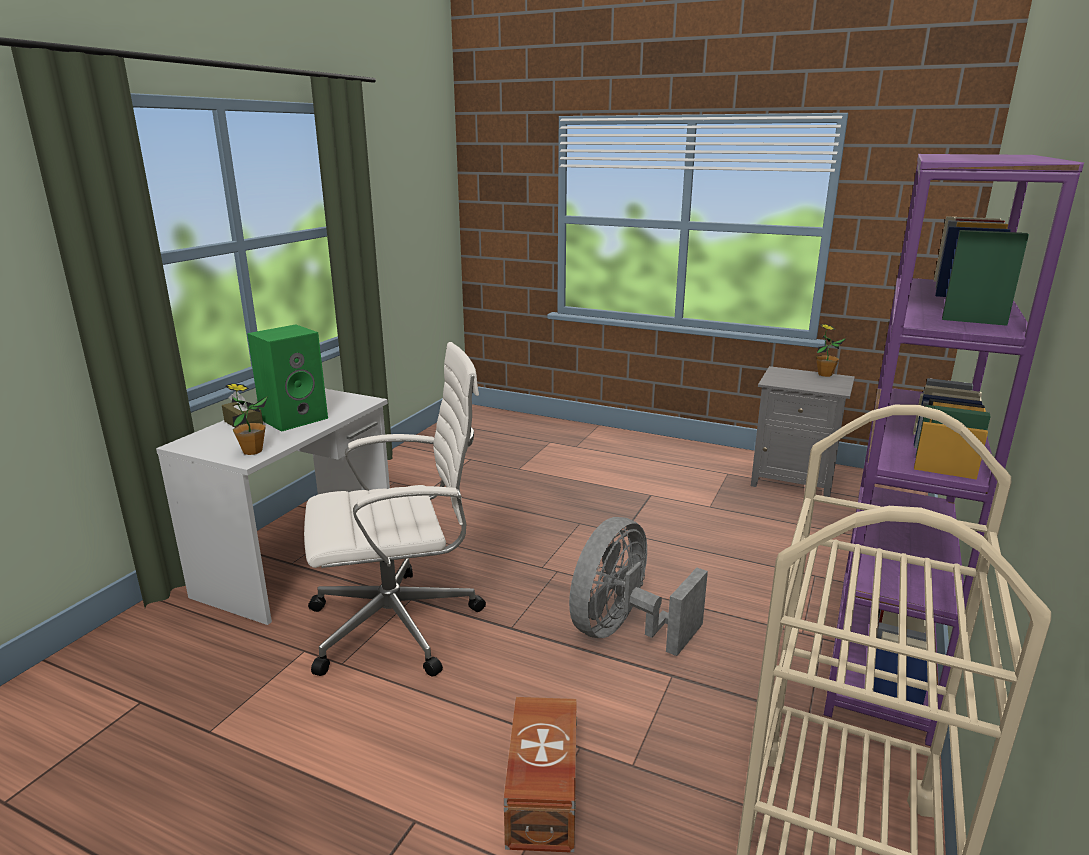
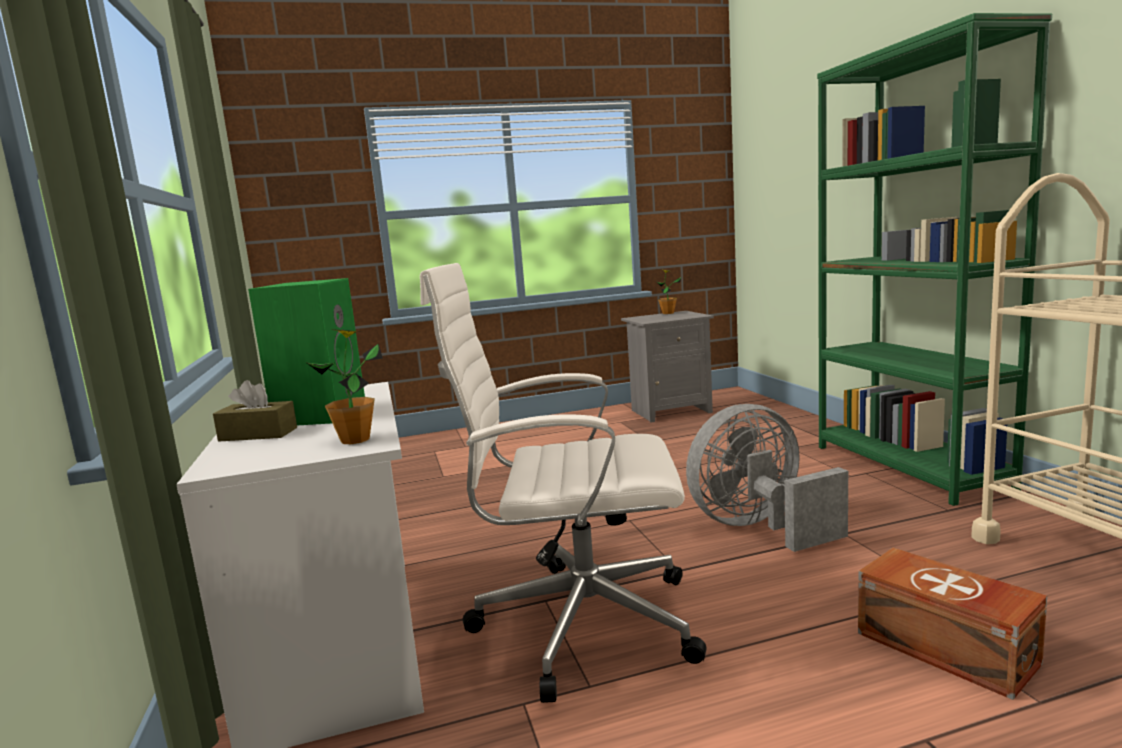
camera: 40 degrees left, 10 degrees down
white office chair [304,342,486,676] -> white office chair turned 120 degrees counterclockwise [420,263,706,703]
grey fan [569,517,708,656] -> grey fan turned 75 degrees clockwise [686,404,848,552]
purple bookcase [824,154,1084,746] -> green bookcase [817,13,1052,506]

